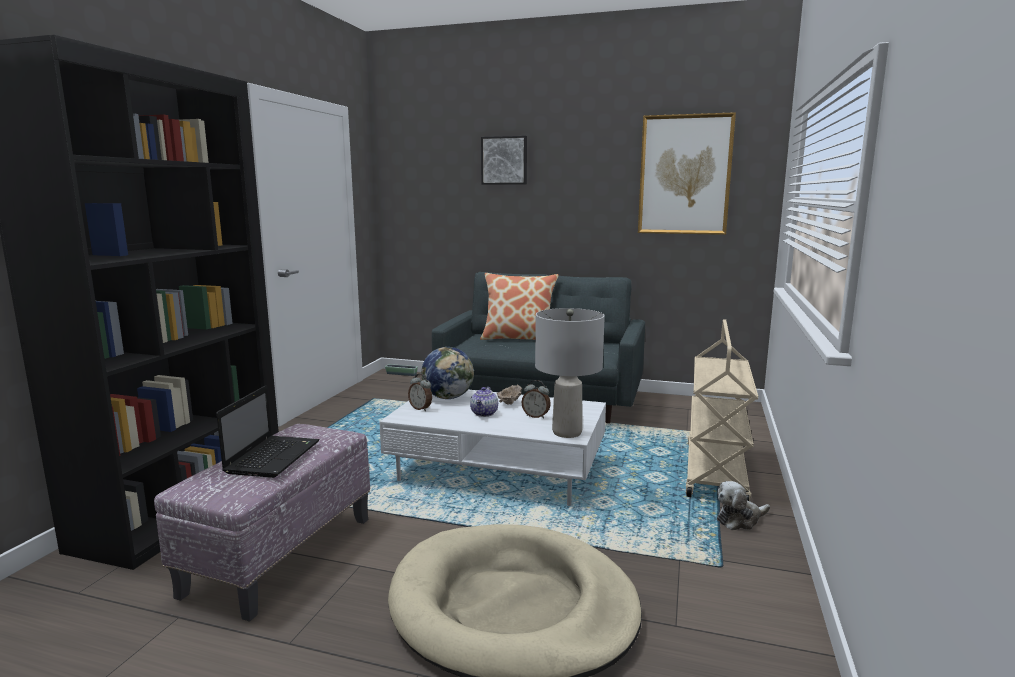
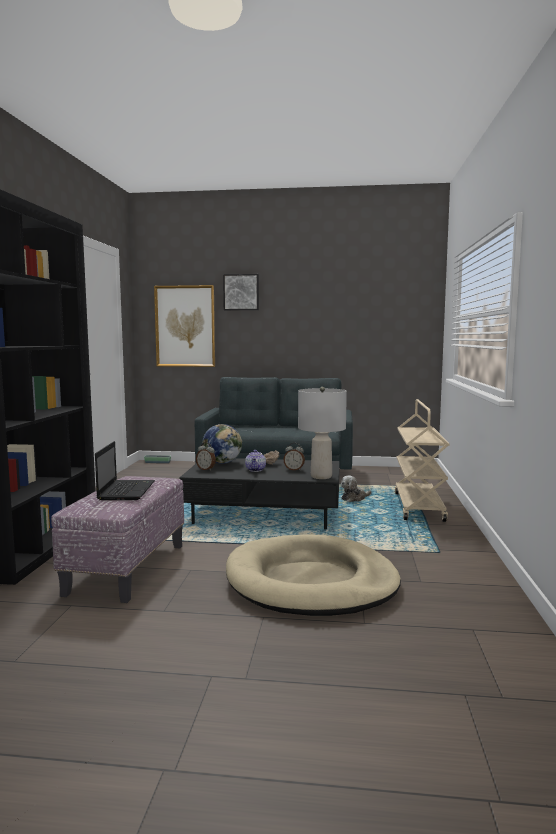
camera: 10 degrees left, 5 degrees down
white coffee table [379,390,606,506] -> black coffee table [179,458,340,530]
pillow [480,273,559,340] -> none
picture [638,112,736,235] -> picture moved to [154,285,215,367]
plush toy [717,481,770,530] -> plush toy moved to [341,475,371,502]

